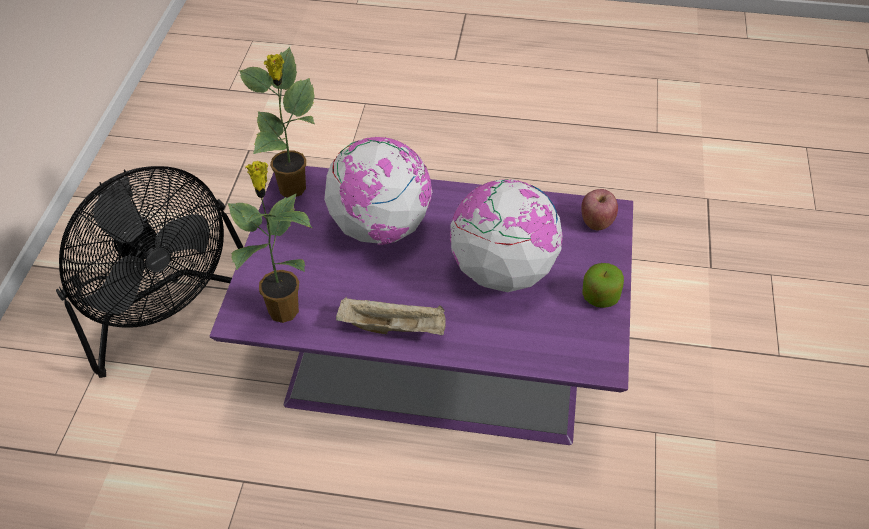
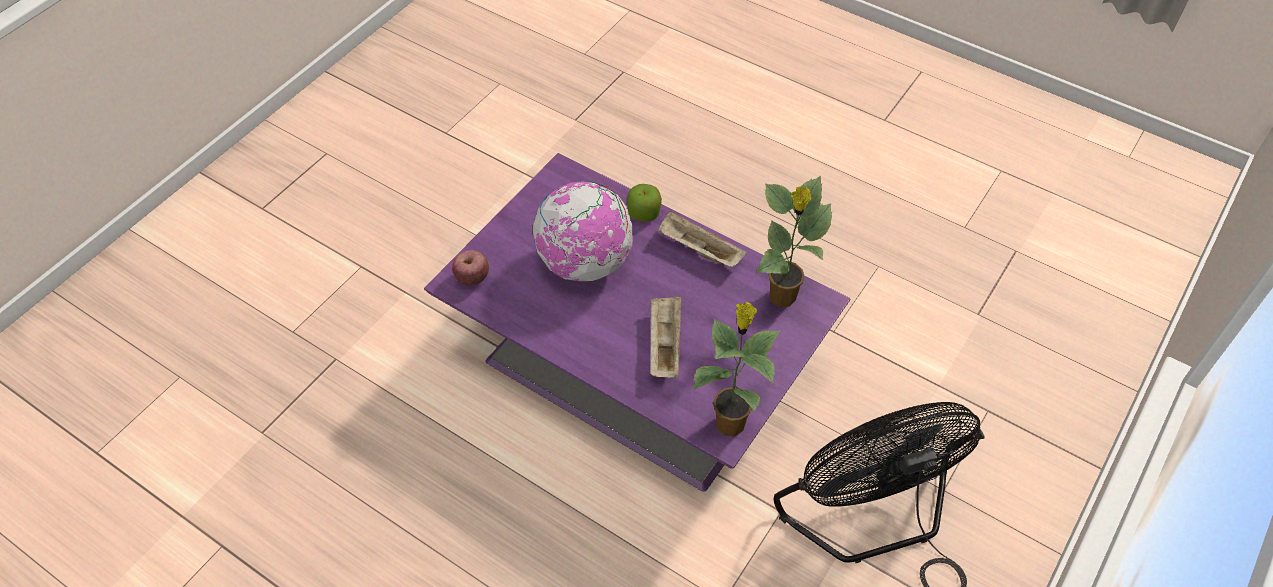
camera: 155 degrees left, 5 degrees up
globe [324,137,432,245] -> beige tray [651,296,682,378]
apple [582,263,624,308] -> apple moved to [627,184,662,222]

